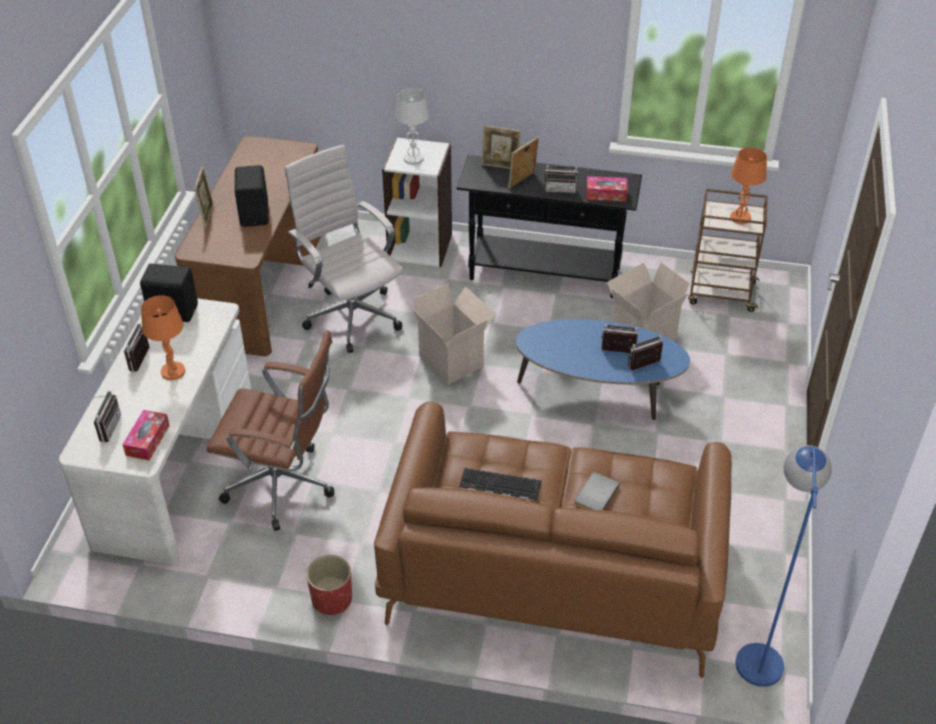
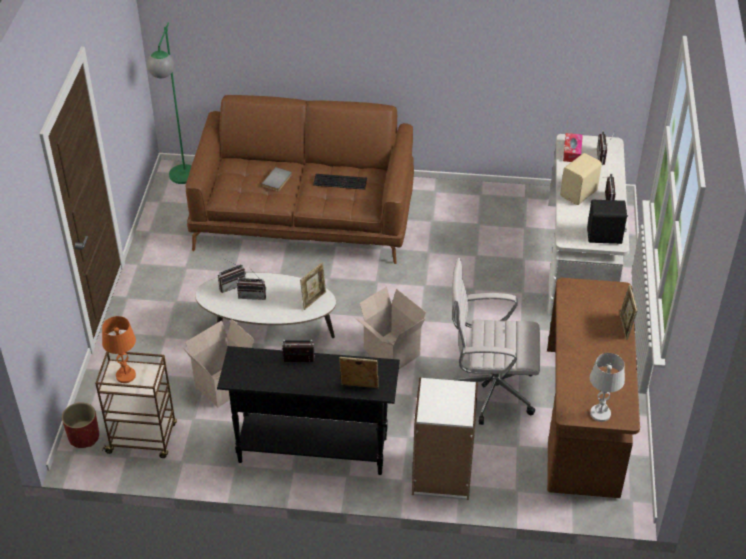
camera: 175 degrees right, 0 degrees up
orange table lamp [141,295,185,380] -> beige speaker [560,153,602,205]
brown office chair [207,330,334,531] -> none
black speaker [235,165,269,227] -> none
white office chair [285,144,403,353] -> white office chair turned 135 degrees clockwise [452,258,541,425]
red planter [306,555,352,615] -> red planter moved to [62,402,99,448]
white table lamp [395,88,429,165] -> white table lamp moved to [590,353,625,422]
picture frame [508,137,539,189] -> picture frame moved to [300,262,326,310]
blue coffee table [516,319,690,420] -> white coffee table [195,273,336,338]
tissue box [586,176,628,201] -> none
blue floor lamp [736,445,832,687] -> green floor lamp [147,22,192,184]

